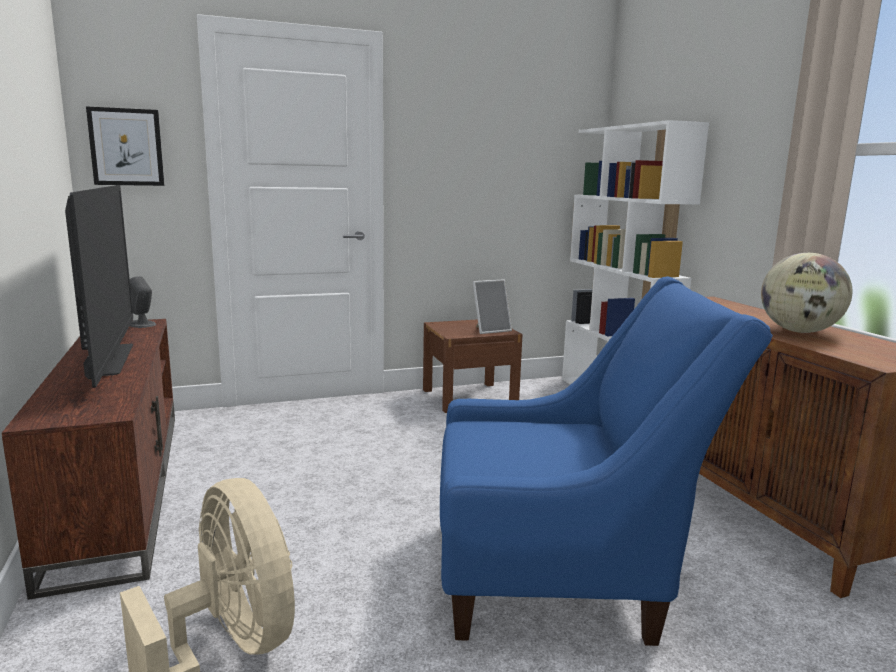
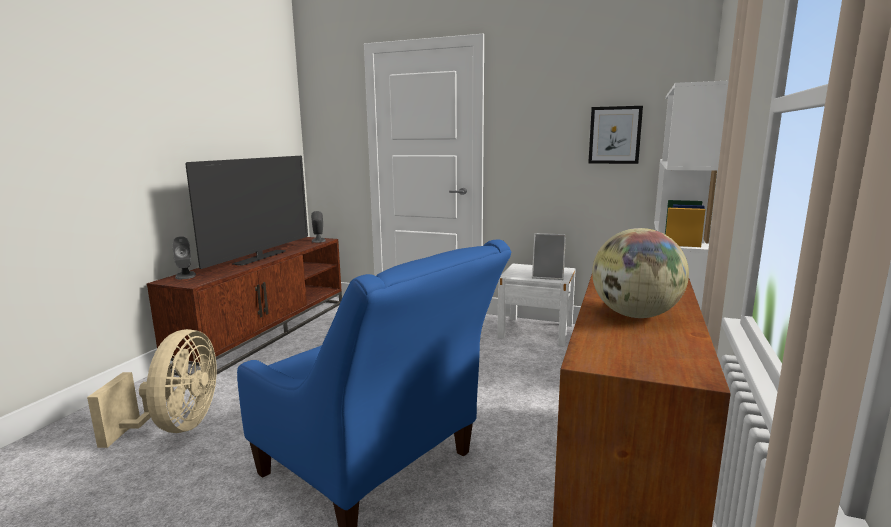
camera: 40 degrees right, 0 degrees up
picture [86,106,164,186] -> picture moved to [588,106,643,164]
brown nightstand [423,319,523,413] -> white nightstand [497,264,576,347]
none -> grey speaker [172,236,196,279]

